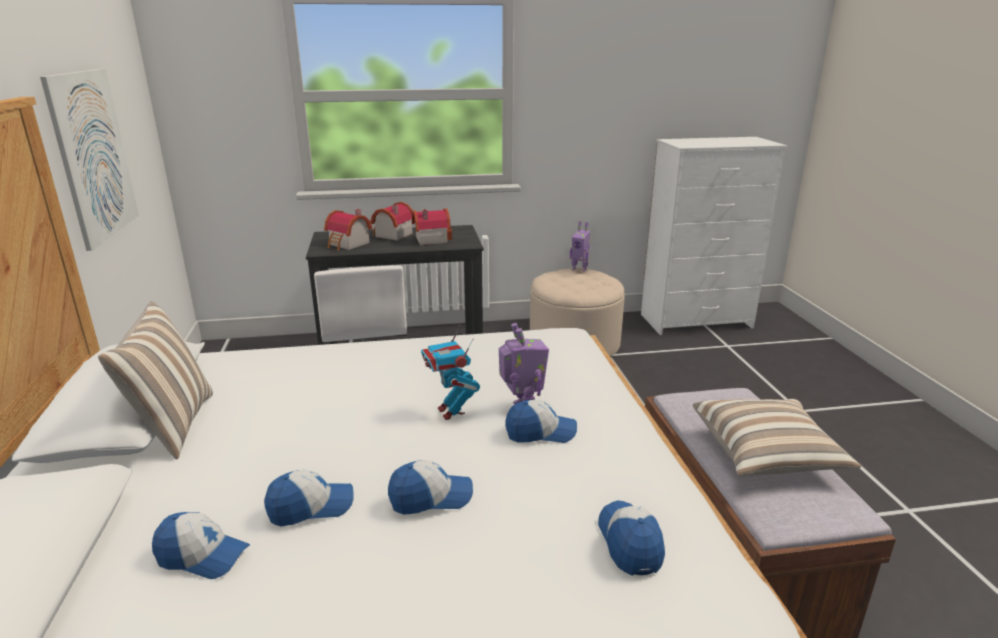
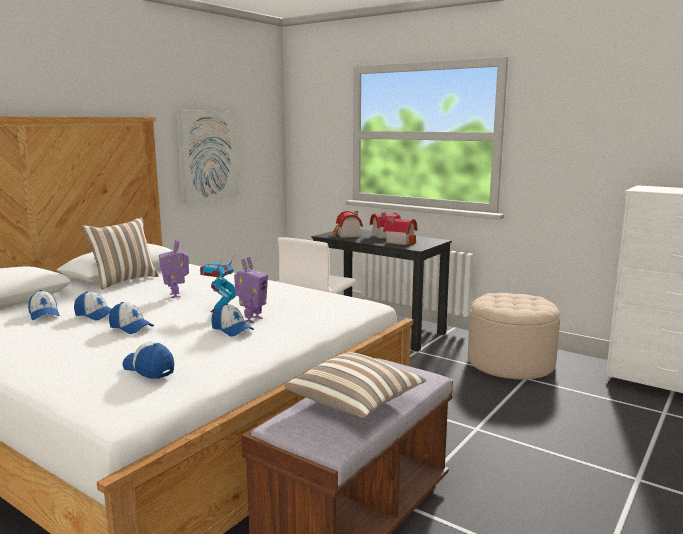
camera: 45 degrees right, 10 degrees down
toy robot [570,221,590,272] -> toy robot moved to [159,240,189,298]
cap [598,500,665,575] -> cap turned 90 degrees counterclockwise [123,342,174,379]

